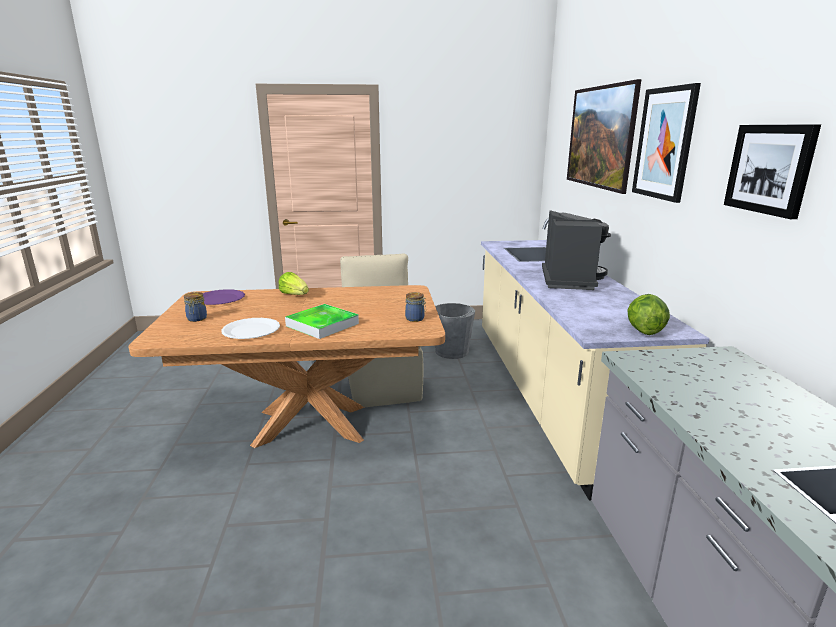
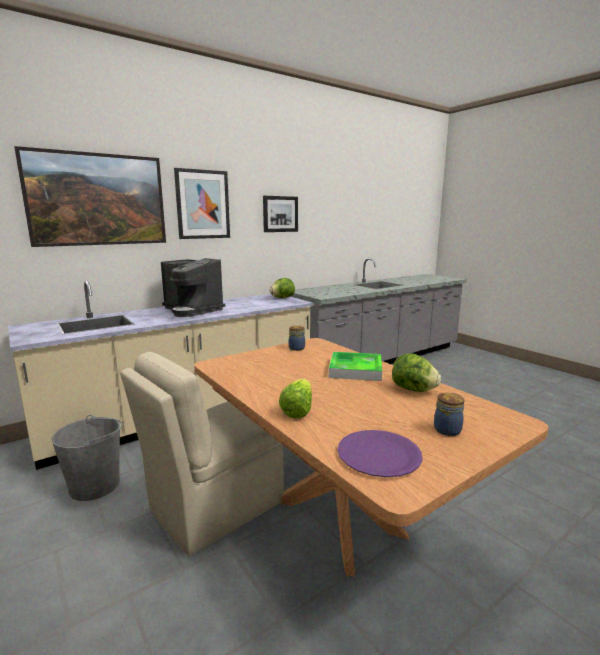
camera: 120 degrees left, 5 degrees down
white plate [221,318,280,339] -> lettuce [392,353,441,392]
coffee machine [542,210,611,290] -> coffee machine turned 120 degrees counterclockwise [161,258,225,317]

